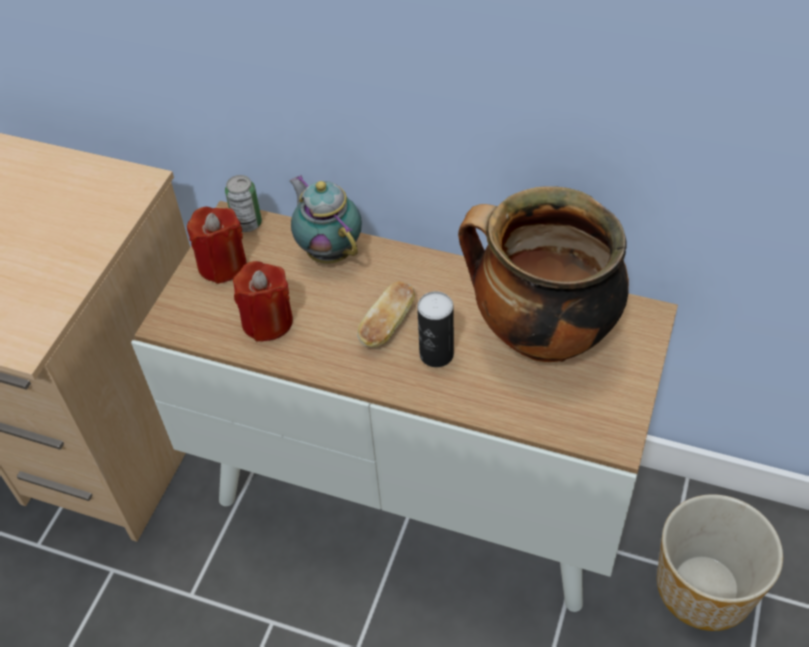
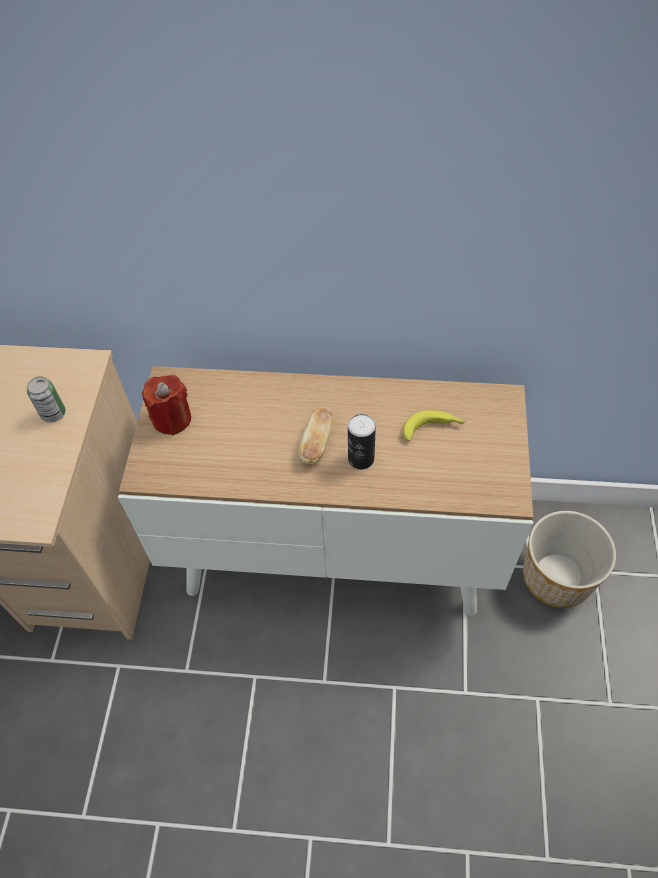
camera: 15 degrees left, 5 degrees up
can [225,175,262,232] -> can moved to [27,376,65,423]
red candle [233,261,293,342] -> none
teapot [290,175,362,264] -> none
cooking pot [458,186,629,362] -> banana [403,410,466,441]

